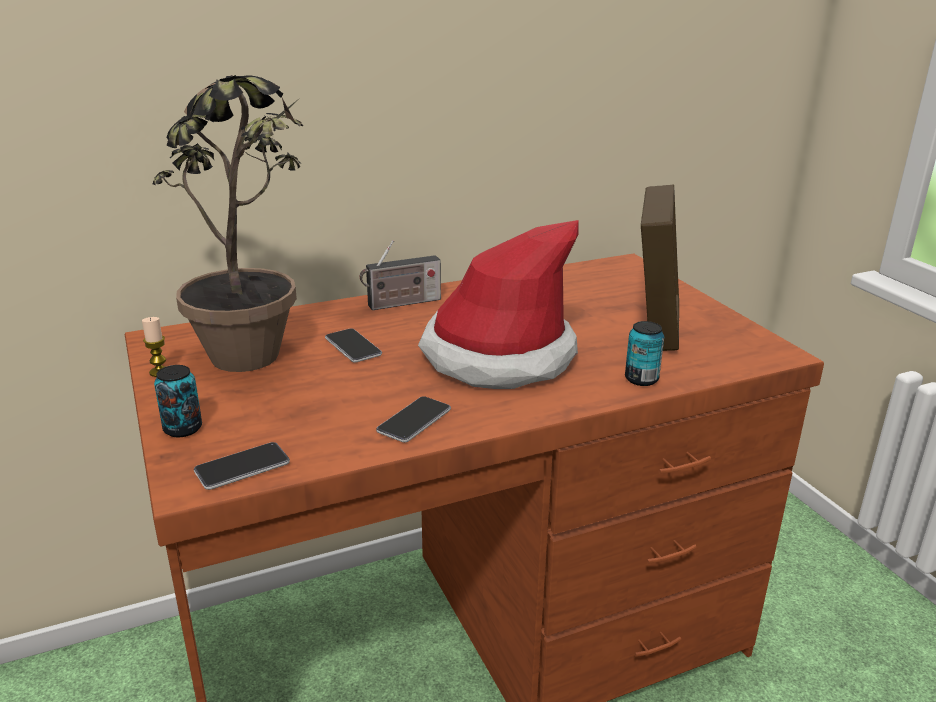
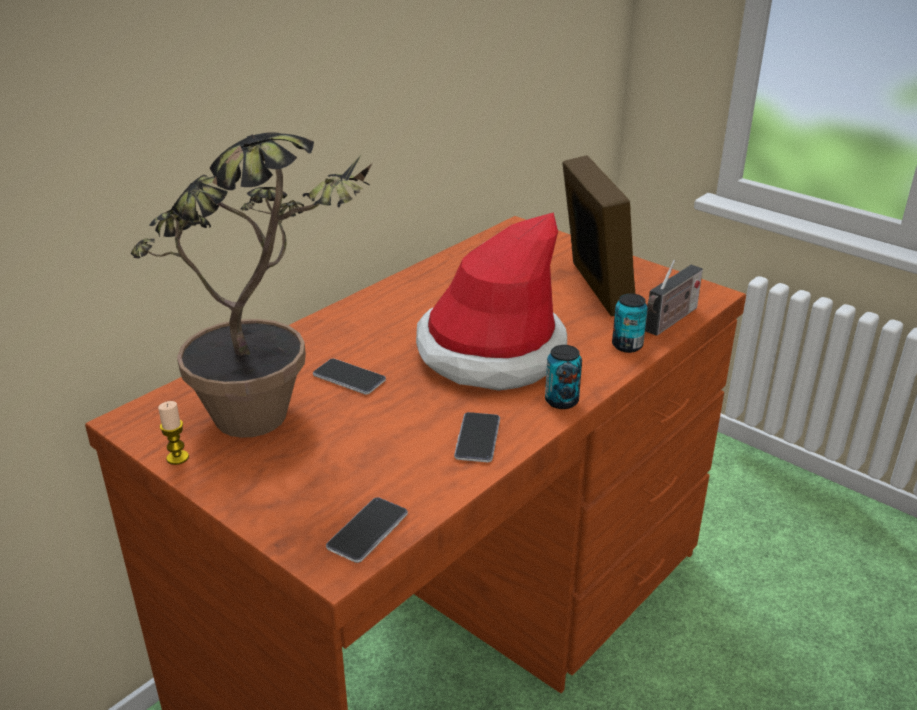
camera: 25 degrees left, 5 degrees up
can [154,365,202,437] -> can moved to [545,345,582,409]
radio [360,240,441,310] -> radio moved to [645,260,703,336]

